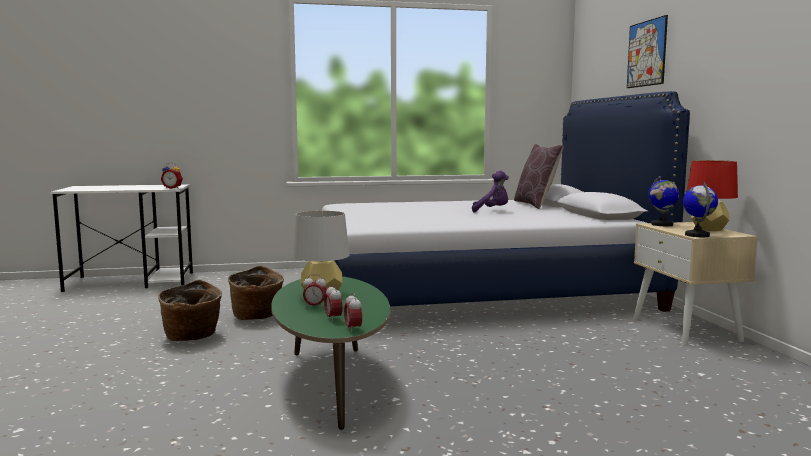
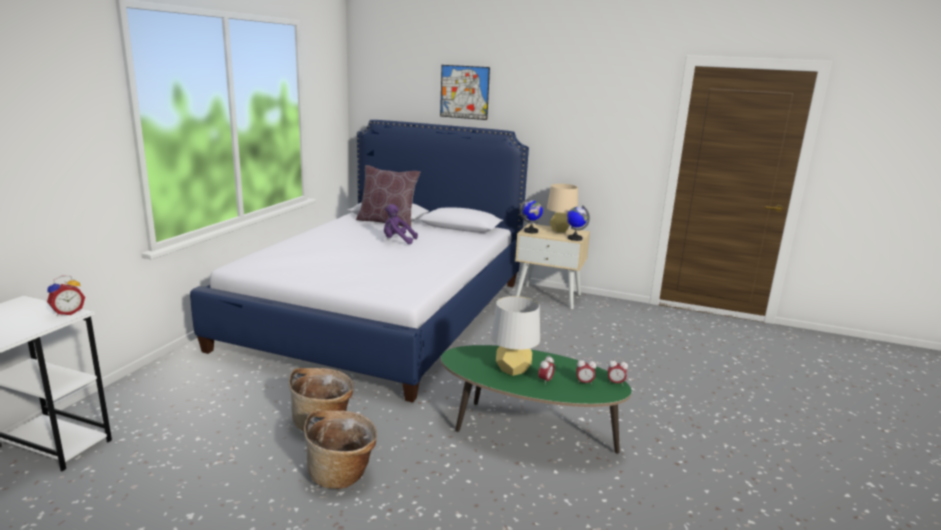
camera: 60 degrees left, 10 degrees up
purple plush toy [472,171,509,213] -> purple plush toy turned 120 degrees counterclockwise [384,204,418,244]
red table lamp [687,160,738,231] -> beige table lamp [547,184,578,232]

